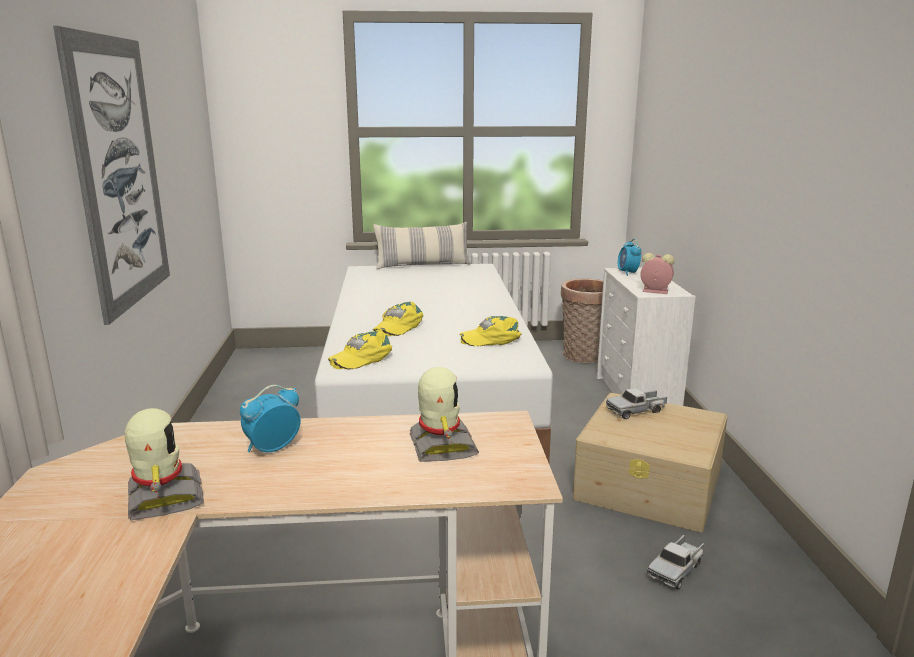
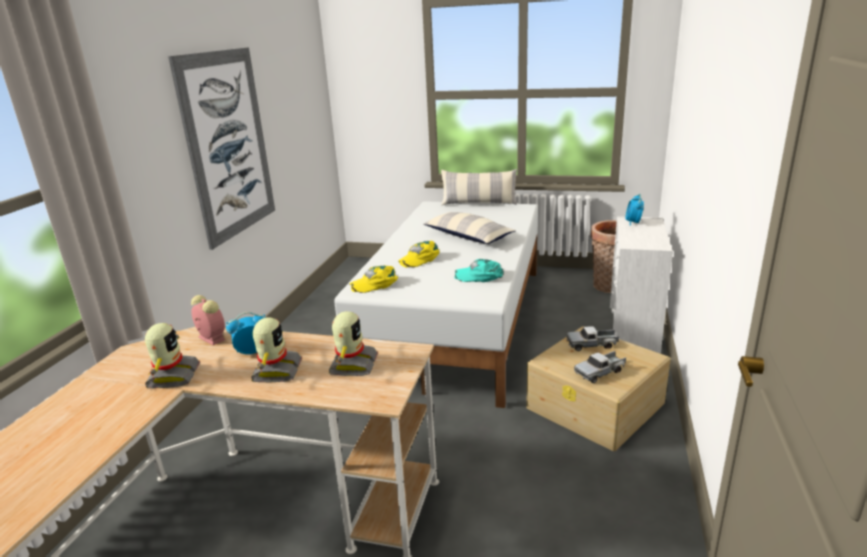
camera: 20 degrees right, 5 degrees up
yellow cap [459,316,522,346] -> turquoise cap [454,259,504,282]
alarm clock [640,253,675,294] -> alarm clock moved to [191,295,226,345]
toy truck [647,535,704,589] -> toy truck moved to [574,351,626,383]
none -> toy robot [251,318,302,382]
none -> pillow [423,212,516,244]

